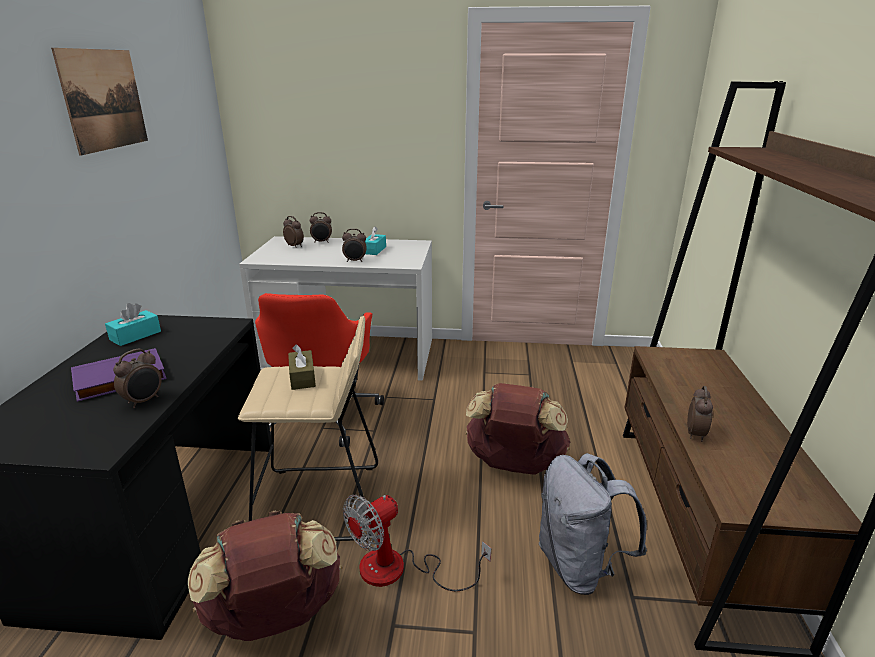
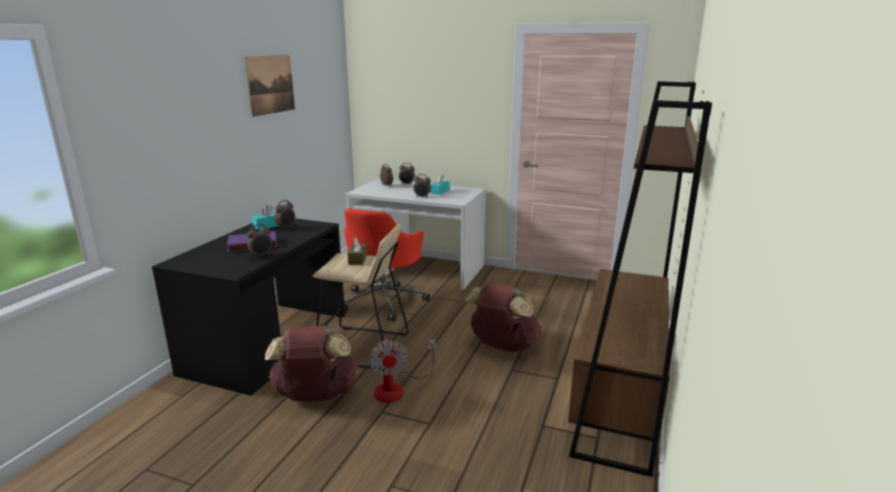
camera: 15 degrees right, 5 degrees down
fan [343,495,491,591] -> fan turned 75 degrees counterclockwise [369,339,436,402]
grey backpack [538,453,647,595] -> none
alarm clock [687,386,713,442] -> alarm clock moved to [274,200,295,230]

